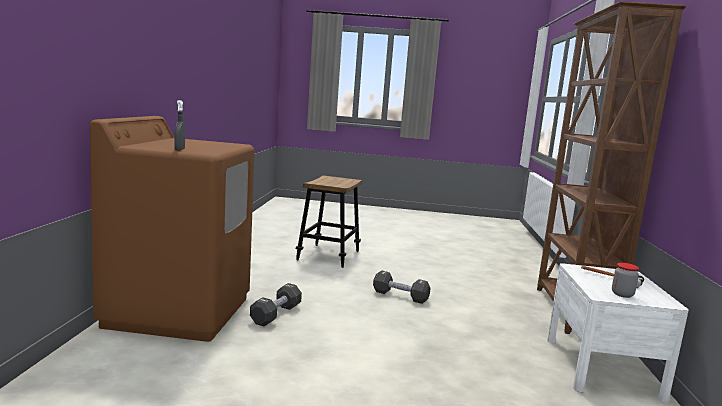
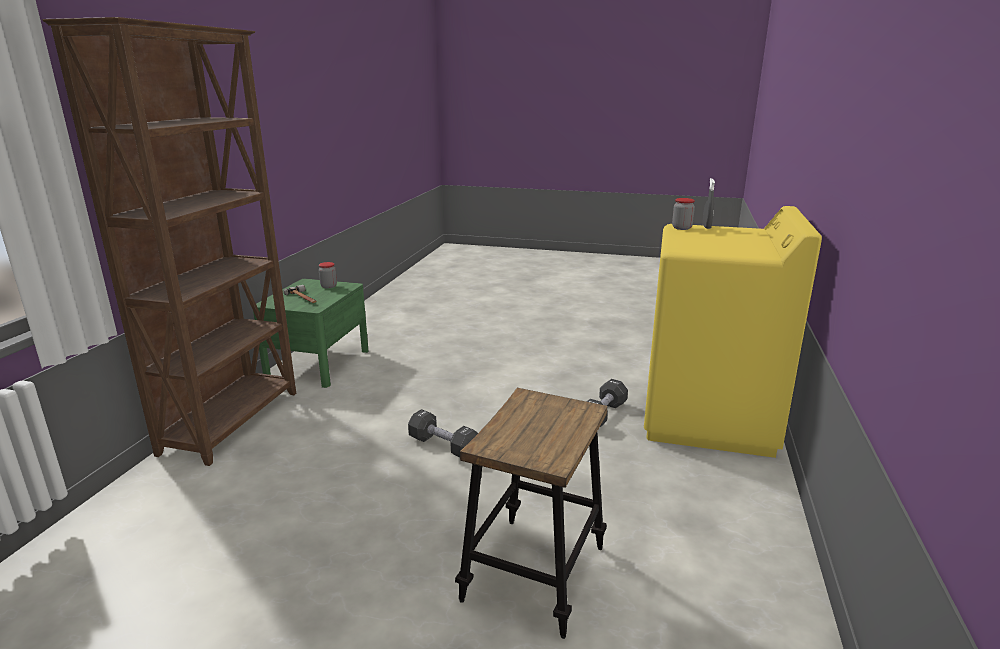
camera: 170 degrees left, 10 degrees up
brown washing machine [90,116,255,342] -> yellow washing machine [644,206,822,458]
white nightstand [547,263,689,403] -> green nightstand [253,279,368,388]
none -> jar [672,198,695,230]

